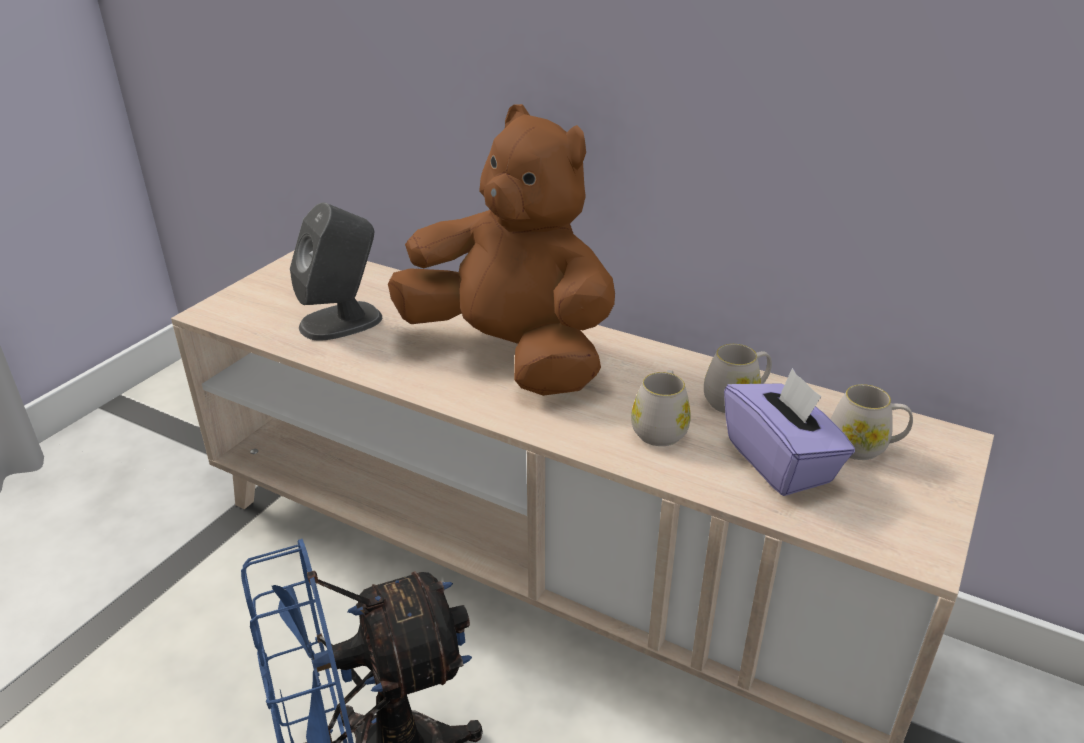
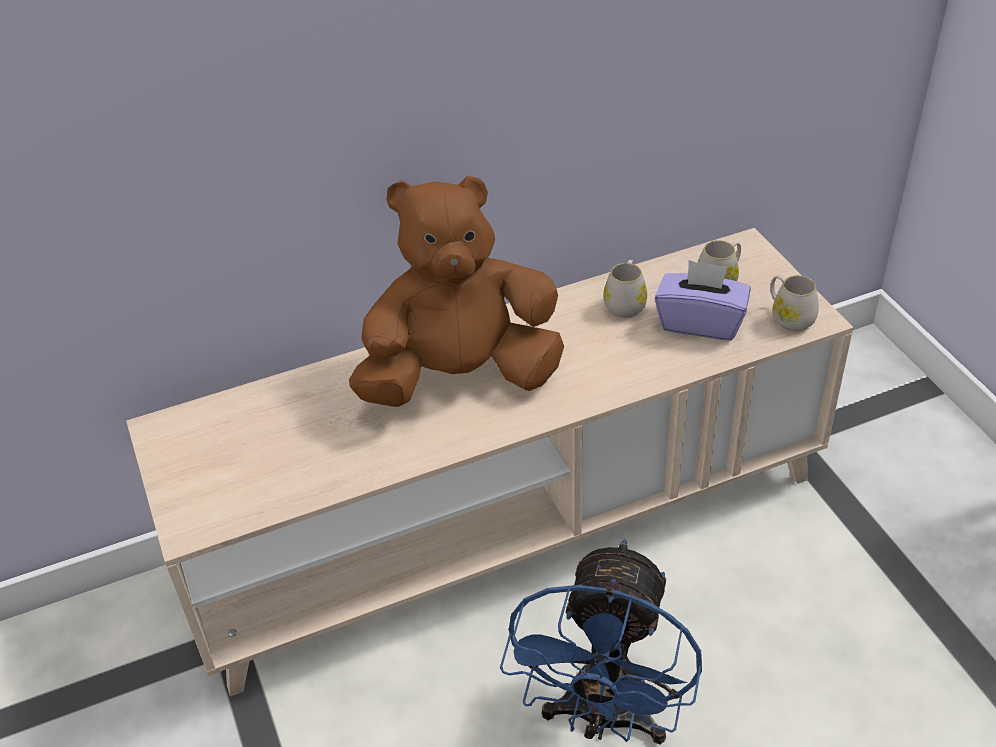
camera: 50 degrees left, 10 degrees up
grey speaker [290,203,382,341] -> none
white mug [631,370,691,446] -> white mug moved to [770,275,819,331]

